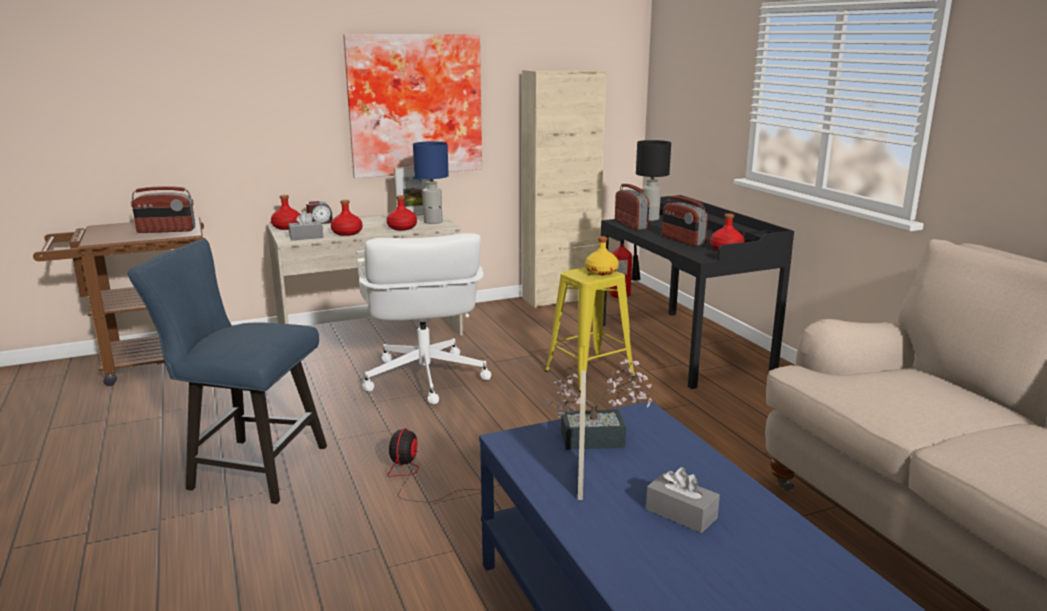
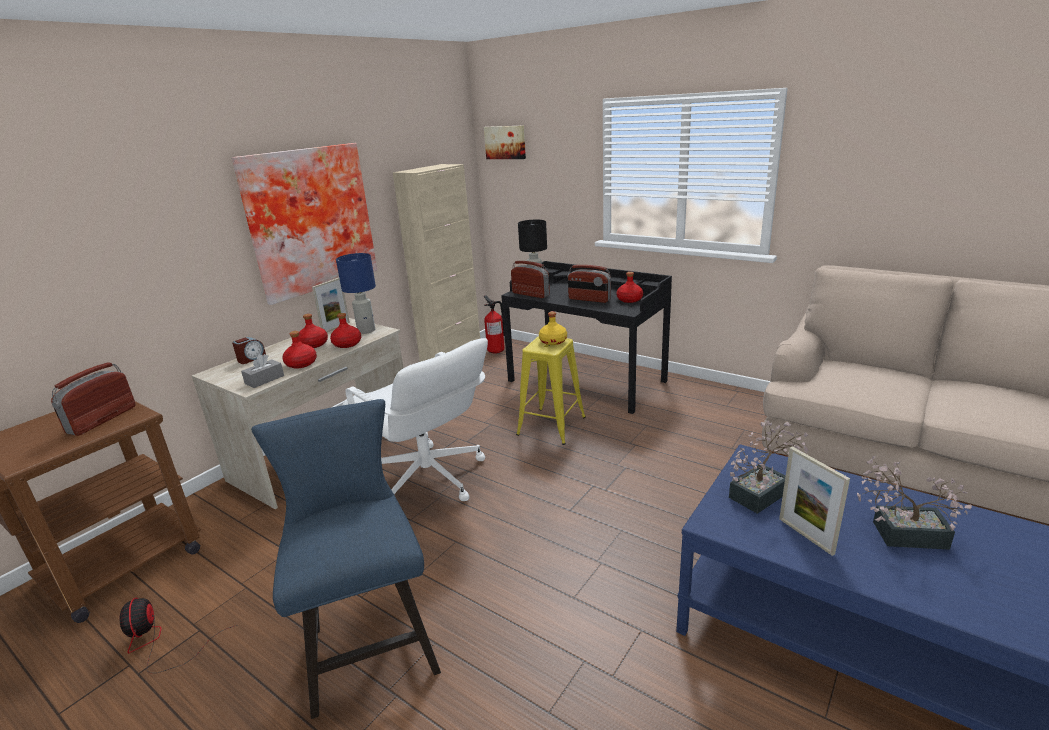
camera: 30 degrees left, 5 degrees up
blue chair [128,239,327,504] -> blue chair turned 90 degrees clockwise [251,399,441,719]
radio [131,186,195,233] -> radio turned 150 degrees clockwise [51,362,136,436]
red bottle [271,195,301,230] -> red bottle moved to [299,314,328,348]
fan [388,428,478,503] -> fan moved to [119,598,237,673]
grey tissue box [646,467,720,533] -> potted plant [857,456,972,550]
none -> picture [484,125,526,159]

